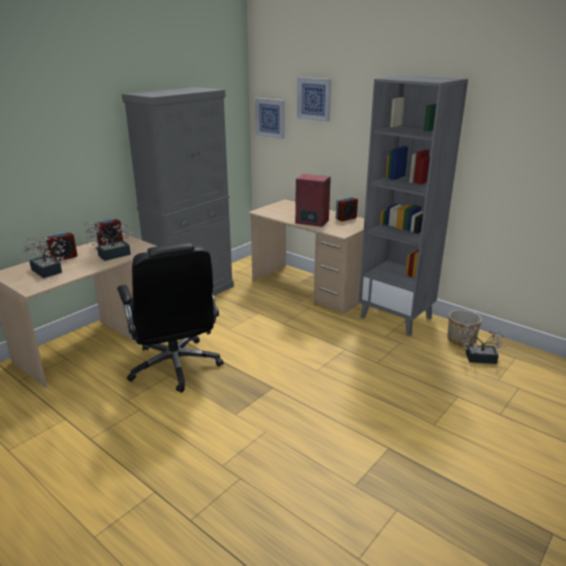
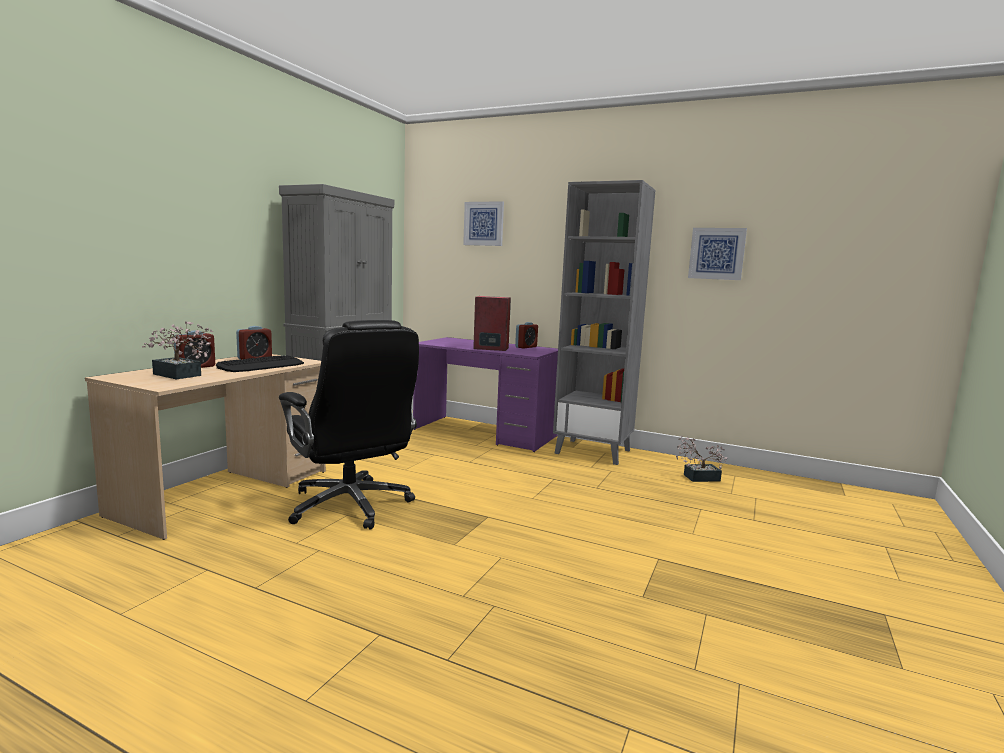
camera: 15 degrees left, 15 degrees down
potted plant [84,221,133,261] -> keyboard [216,355,304,372]
beige desk [248,199,364,315] -> purple desk [413,337,558,452]
picture [255,98,285,139] -> picture moved to [688,228,747,280]
planter [448,310,482,346] -> none

